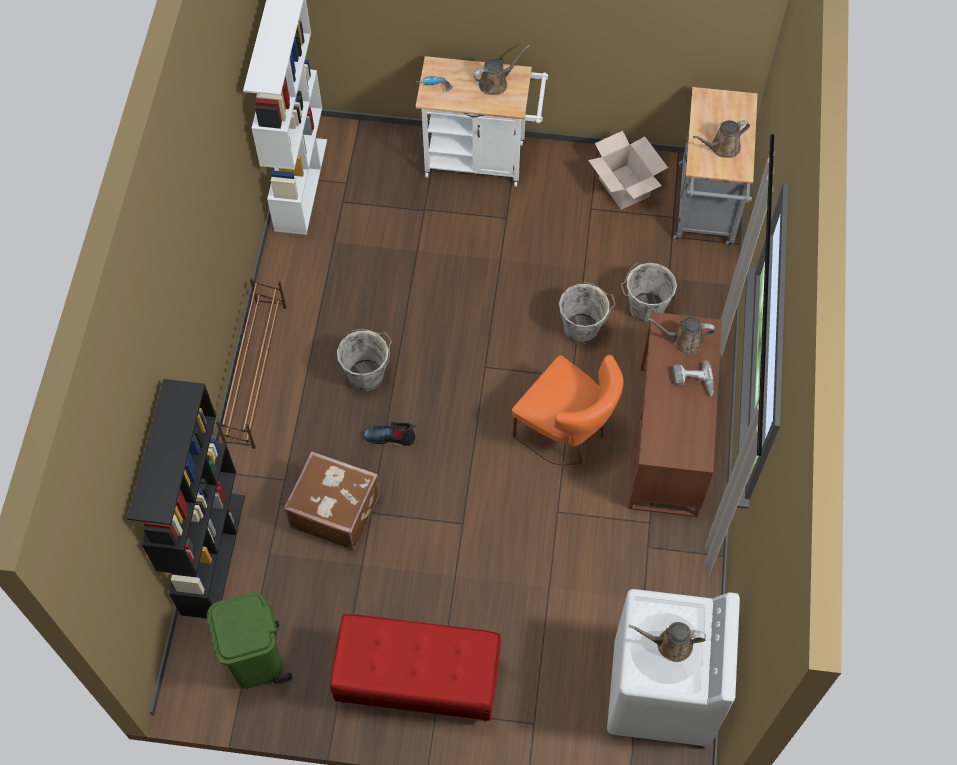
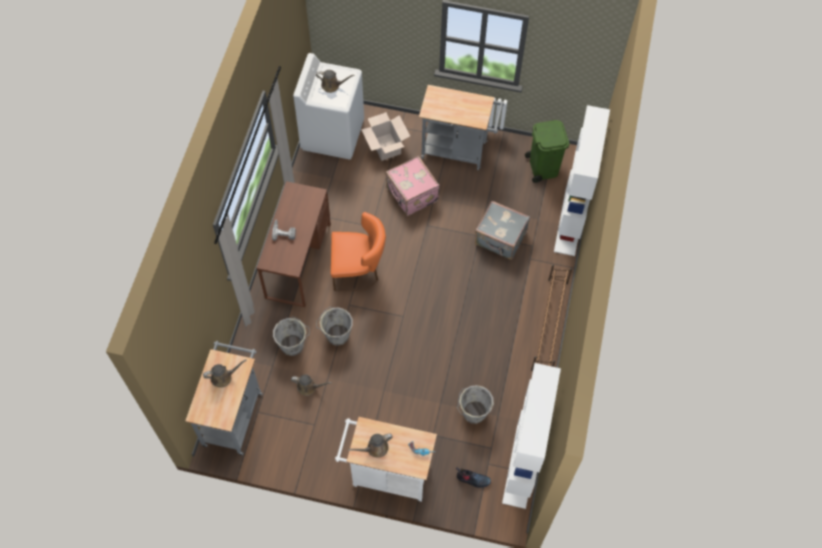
camera: 175 degrees left, 0 degrees up
black bookcase [127,379,245,619] -> white bookcase [554,105,610,256]
brown suitcase [284,451,379,550] -> grey suitcase [475,201,530,260]
red bench [330,614,501,722] -> grey cart [419,85,504,170]
grey bucket [337,329,392,391] -> grey bucket moved to [457,385,494,424]
boot [364,421,417,446] -> boot moved to [456,467,491,488]
orange chair [512,355,624,465] -> orange chair turned 135 degrees clockwise [331,212,386,291]
cardboard box [588,131,668,210] -> cardboard box moved to [361,112,410,161]
brown watering can [647,317,715,355] -> brown watering can moved to [291,374,332,396]
none -> pink suitcase [386,156,440,216]

